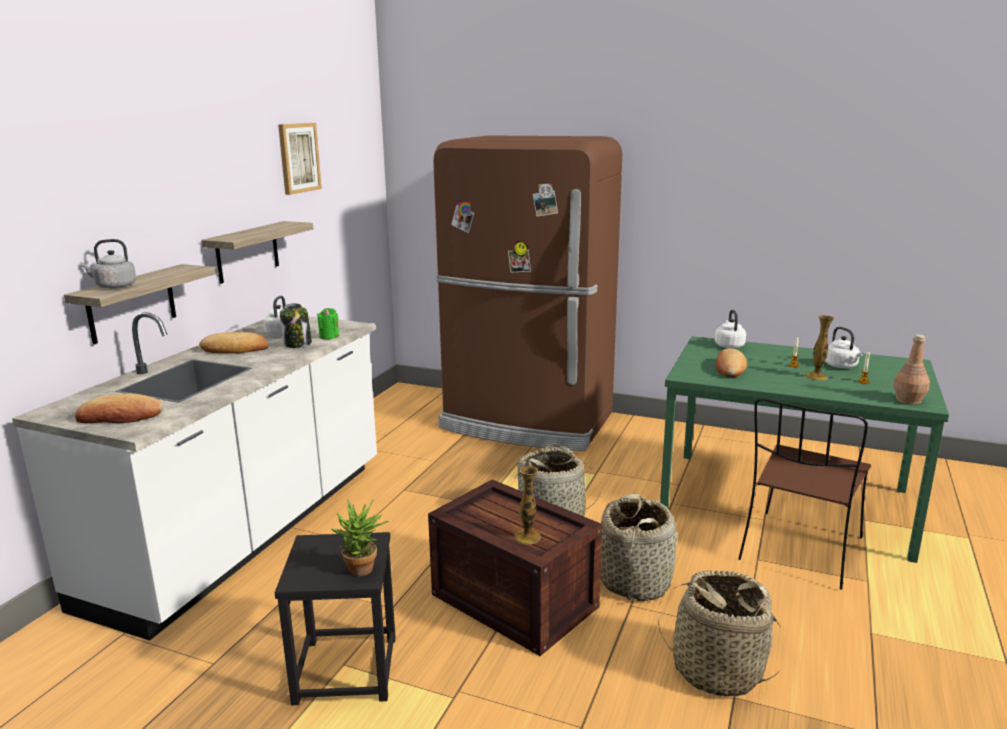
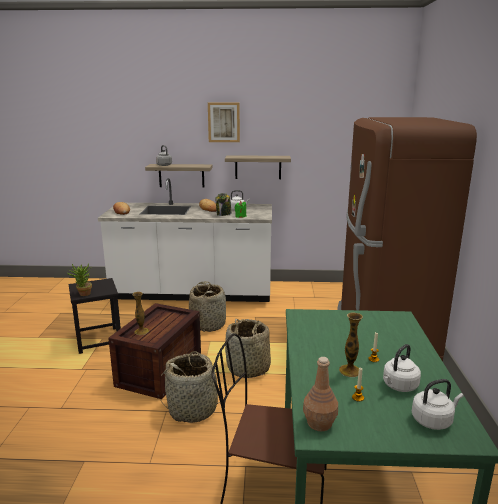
camera: 70 degrees right, 0 degrees up
picture [278,123,322,195] -> picture moved to [208,103,240,142]
basket [657,571,780,697] -> basket moved to [189,281,226,332]
white kettle [715,310,746,348] -> white kettle moved to [412,379,463,430]
bread [716,348,747,377] -> none

